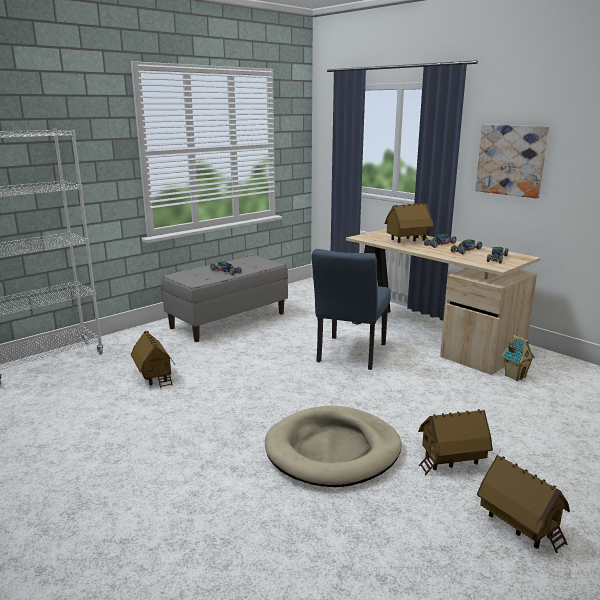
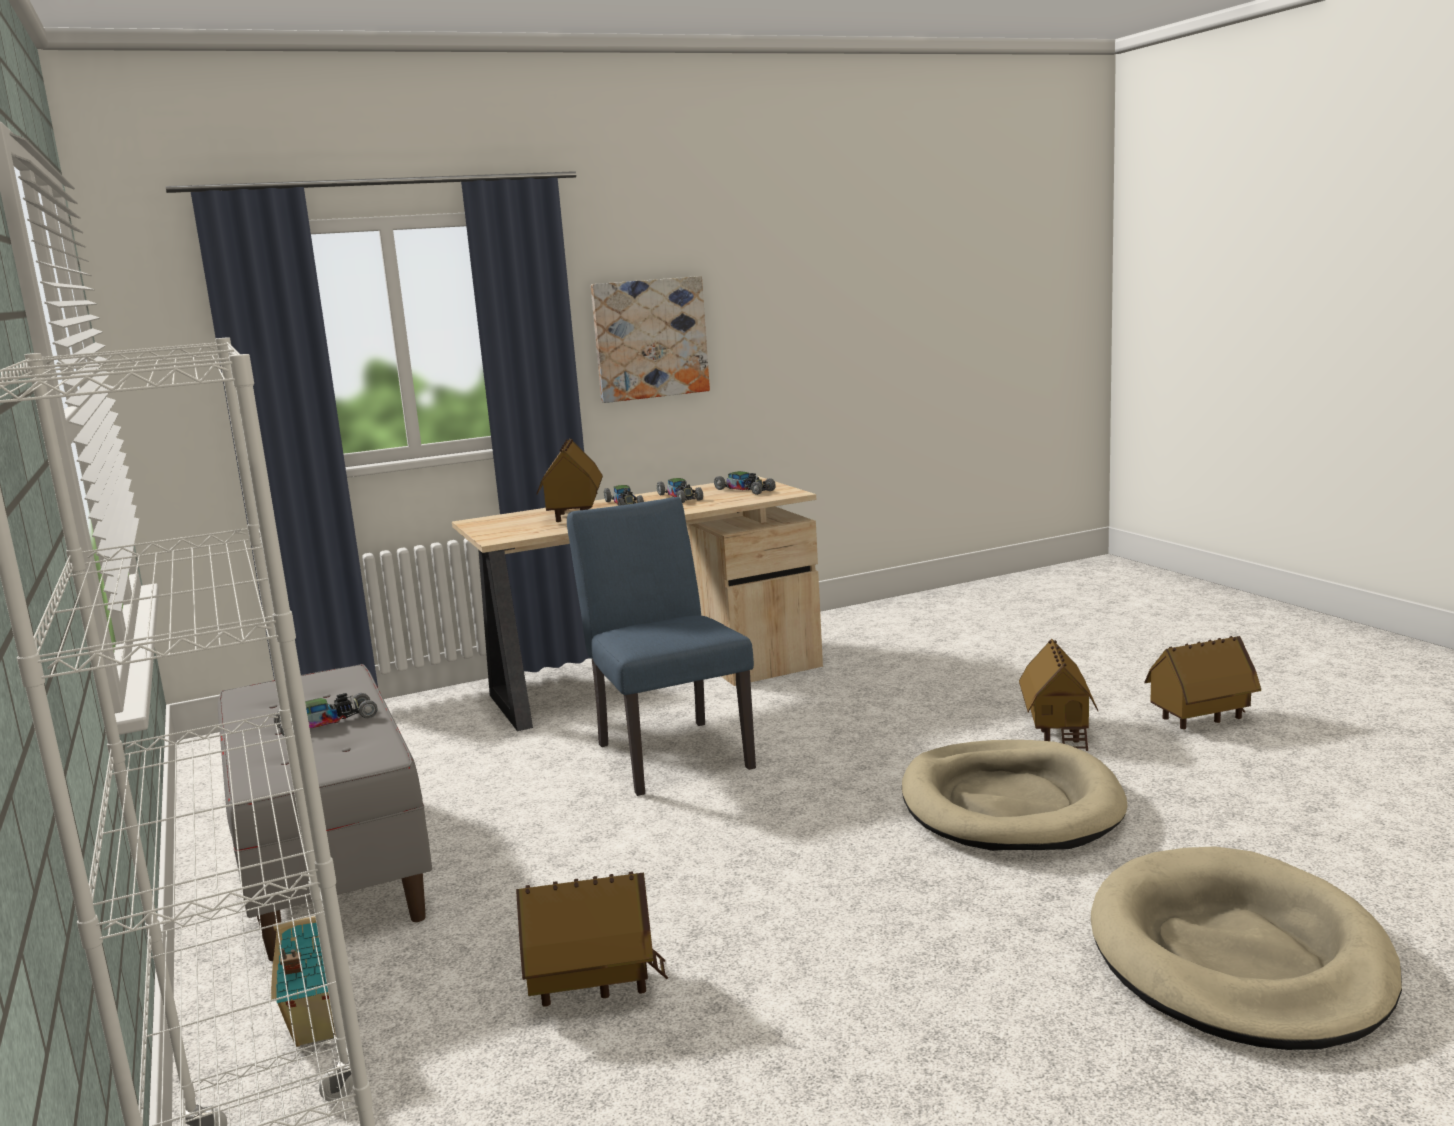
camera: 70 degrees left, 5 degrees down
blue chair [312,249,391,370] -> blue chair turned 150 degrees counterclockwise [567,497,756,796]
toy house [502,335,535,381] -> toy house moved to [271,916,336,1047]
none -> beige dog bed [1091,846,1402,1050]

